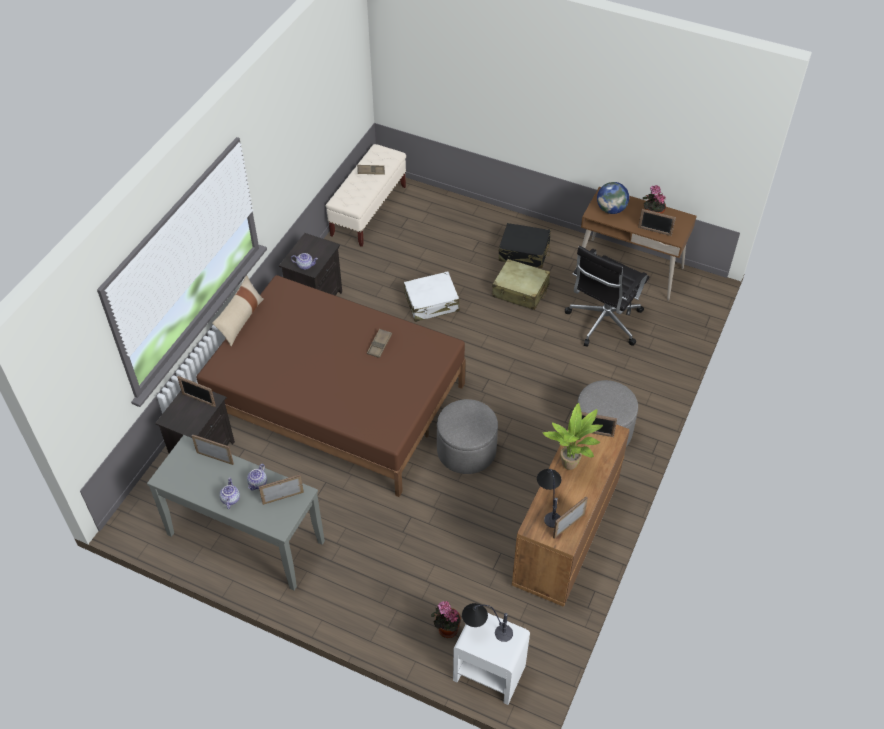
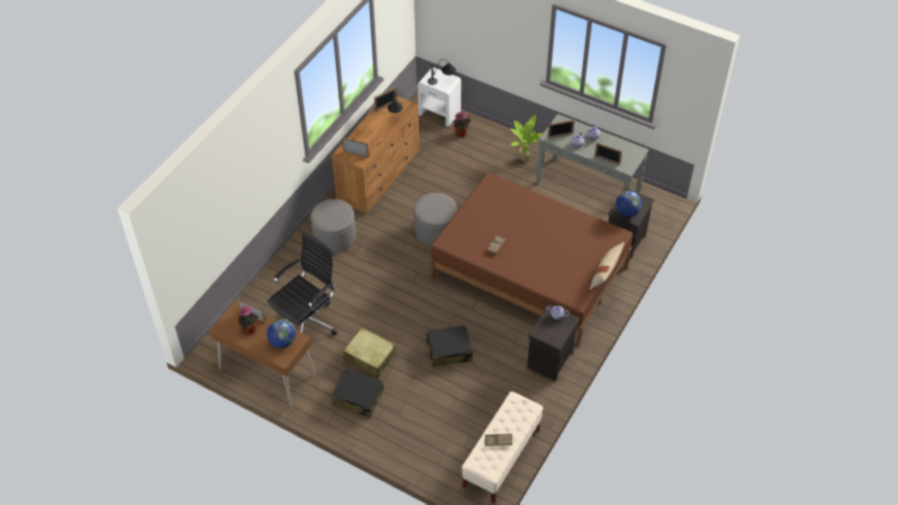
camera: 175 degrees left, 0 degrees up
picture frame [177,376,216,407] -> globe [616,191,642,217]
white suitcase [404,271,460,322] -> black suitcase [425,325,473,367]
potted plant [542,403,603,470] -> potted plant moved to [511,114,543,162]

